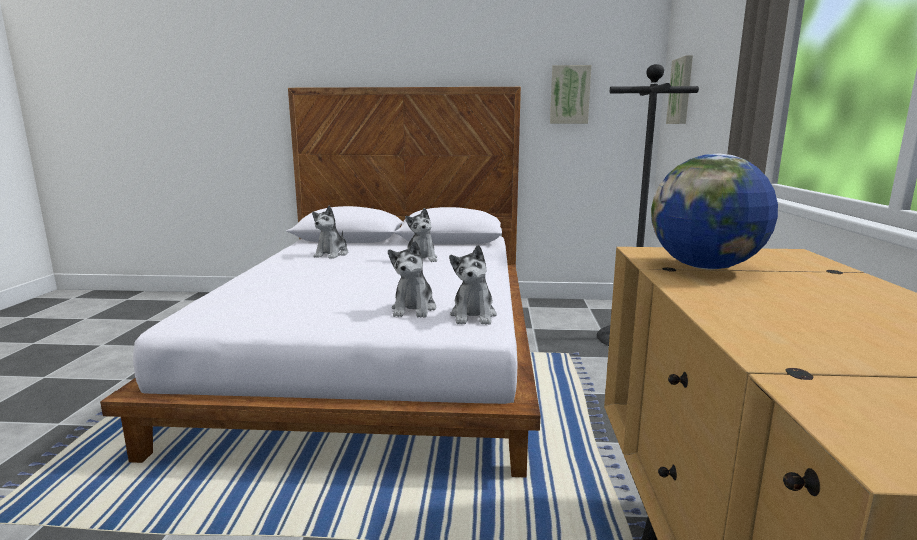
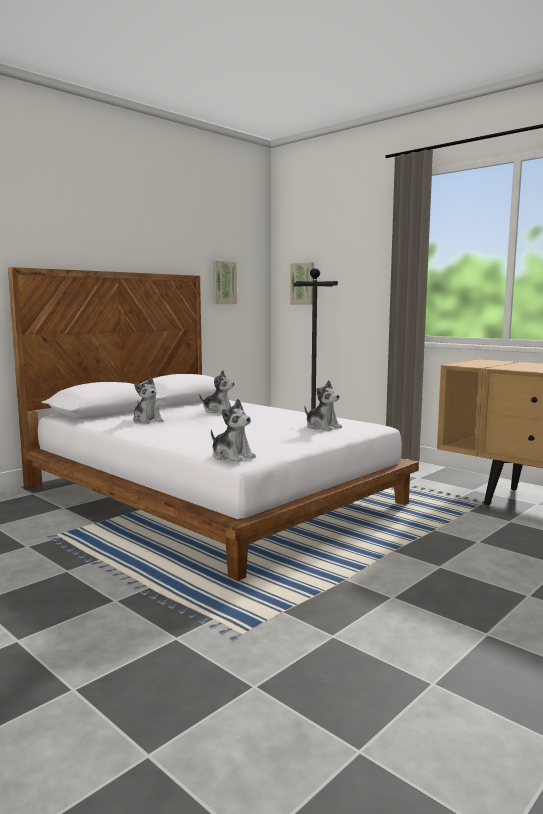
camera: 50 degrees left, 5 degrees down
plush toy [449,245,497,325] -> plush toy moved to [211,399,256,462]
globe [651,153,778,270] -> none

